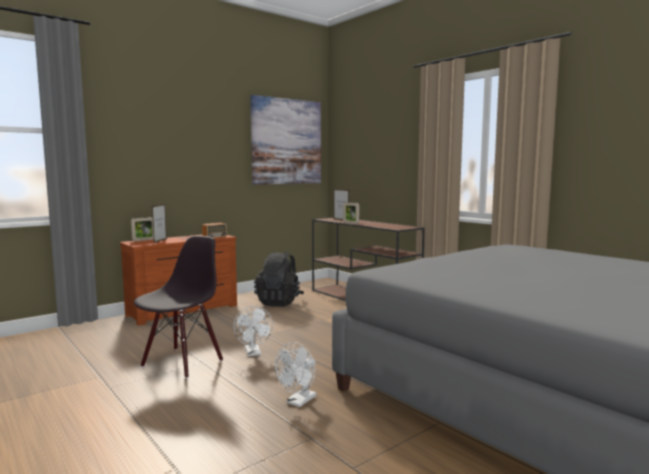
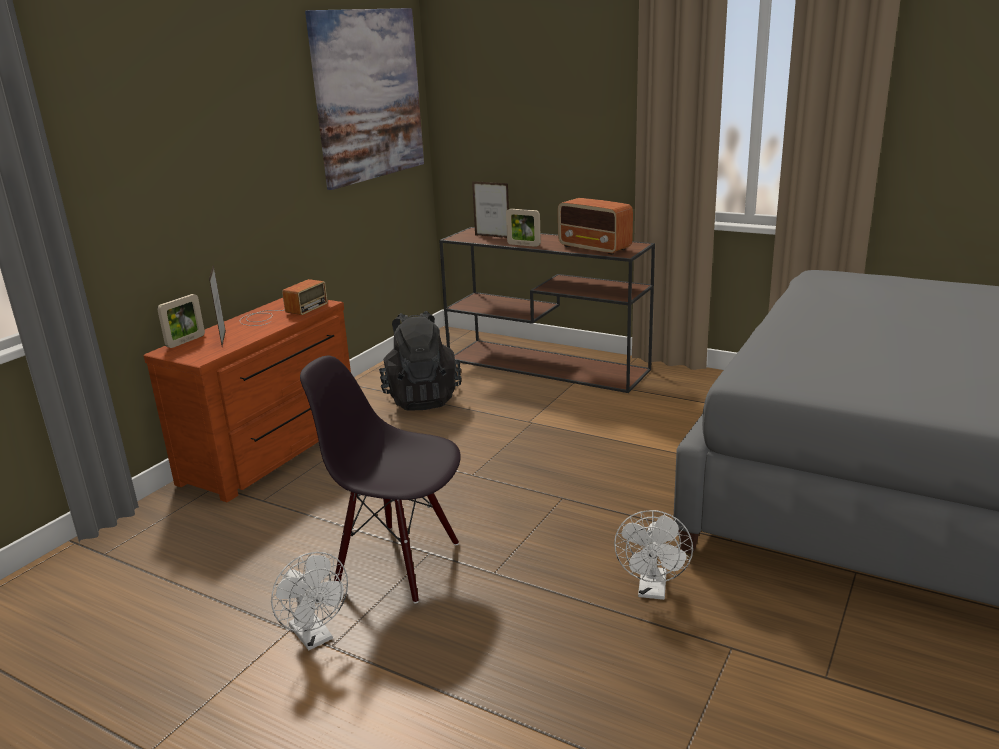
camera: 20 degrees left, 15 degrees up
black chair [134,236,223,378] -> black chair turned 75 degrees counterclockwise [300,356,461,603]
white fan [233,306,273,356] -> white fan moved to [271,552,348,650]
none -> radio [558,198,633,255]

